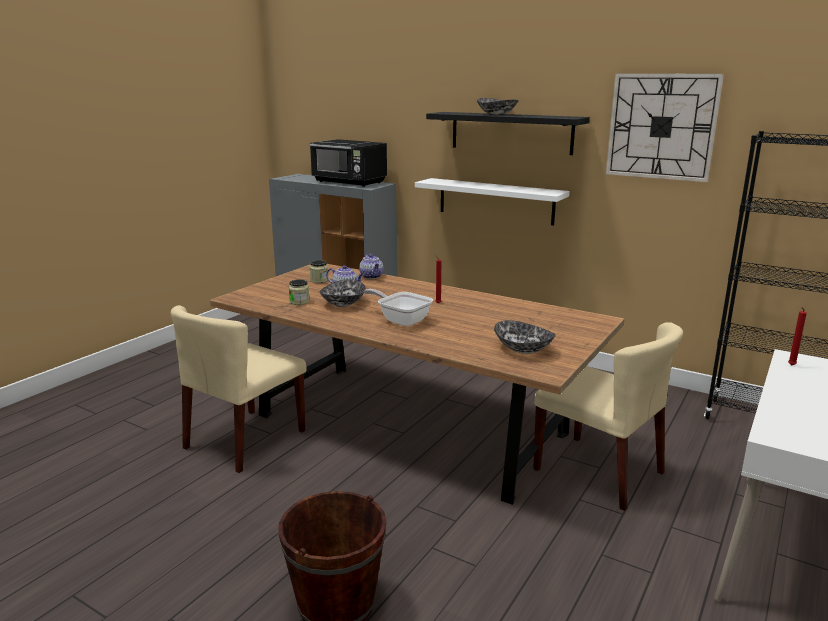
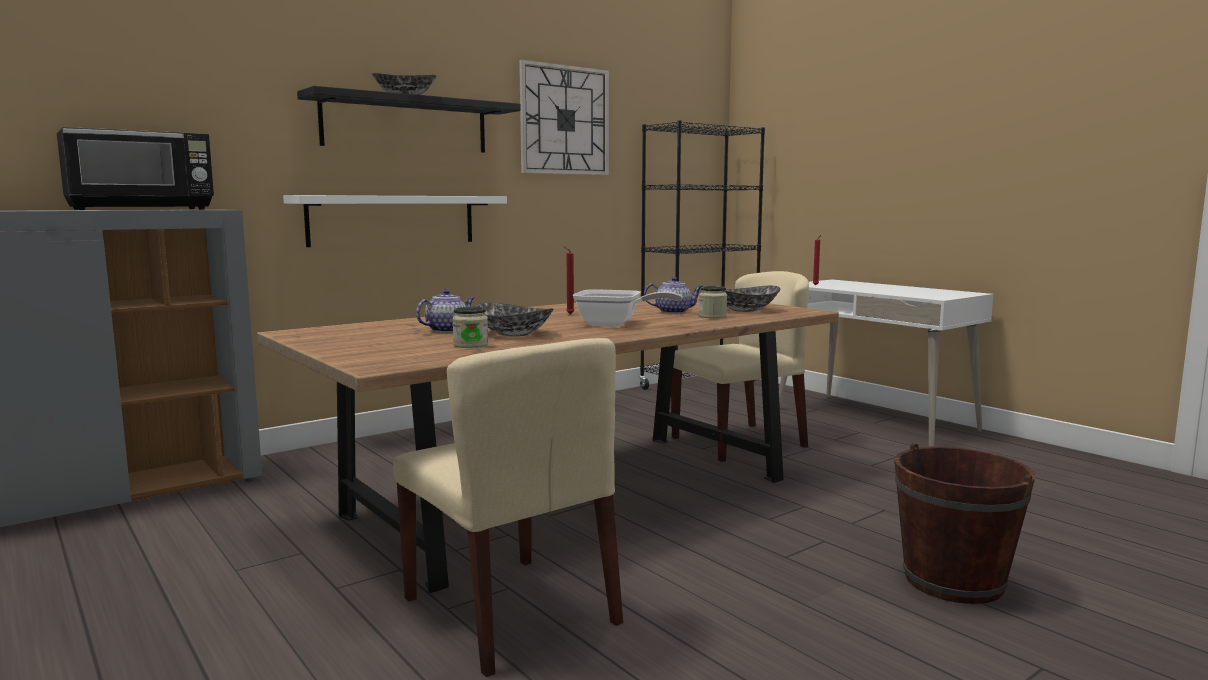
camera: 70 degrees left, 10 degrees down
jar [310,260,328,283] -> jar moved to [699,286,727,319]
teapot [359,254,383,279] -> teapot moved to [644,277,703,314]
frying pan [364,289,433,326] -> frying pan turned 135 degrees counterclockwise [573,289,683,326]

